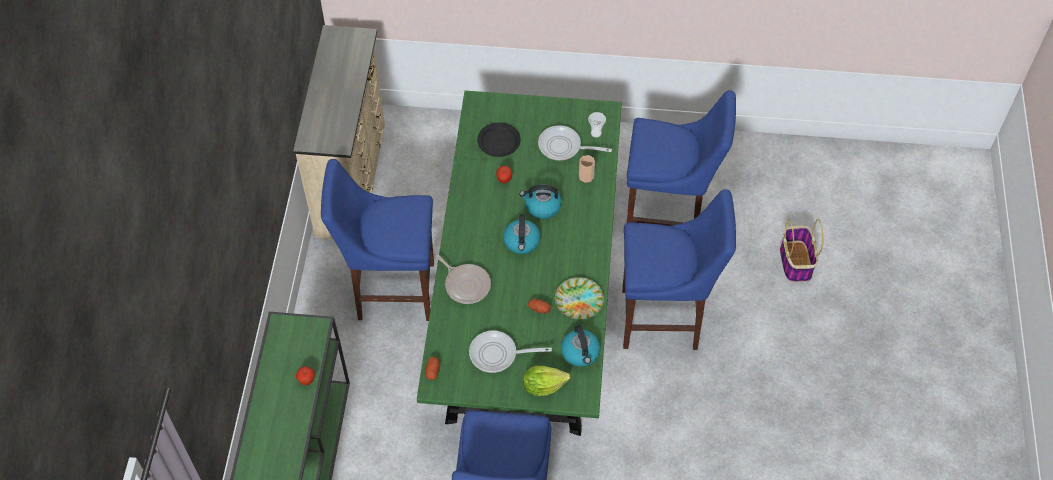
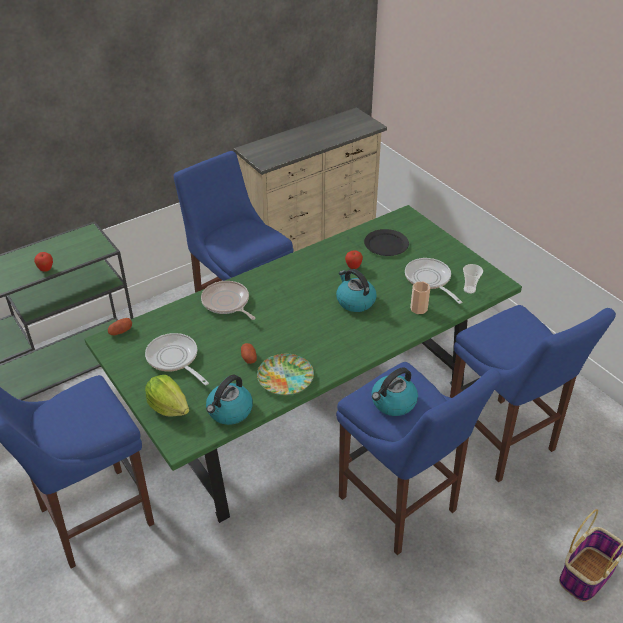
camera: 50 degrees right, 15 degrees down
frying pan [435,255,491,304] -> frying pan turned 135 degrees clockwise [201,281,256,320]
kettle [503,214,541,254] -> kettle moved to [371,367,418,416]

